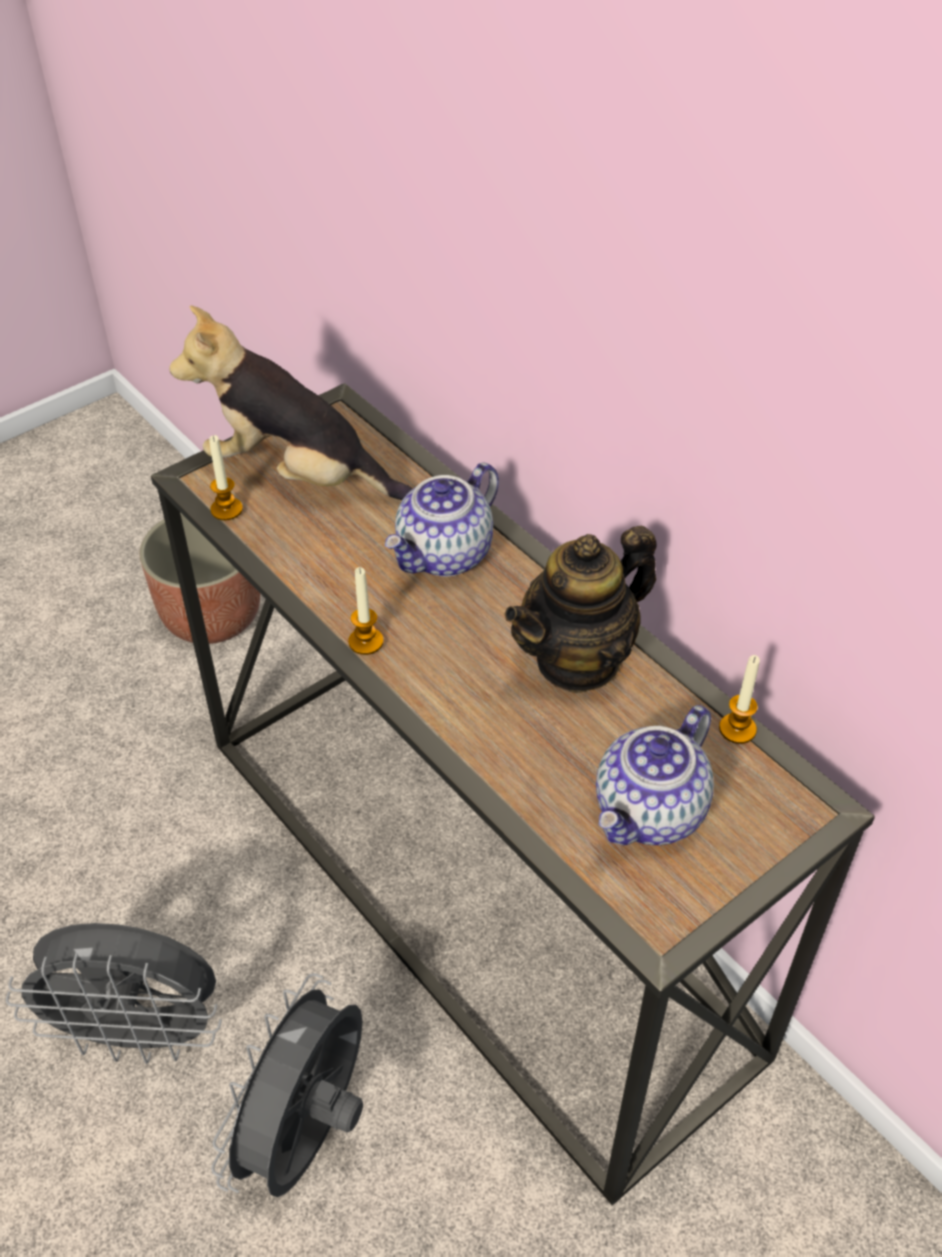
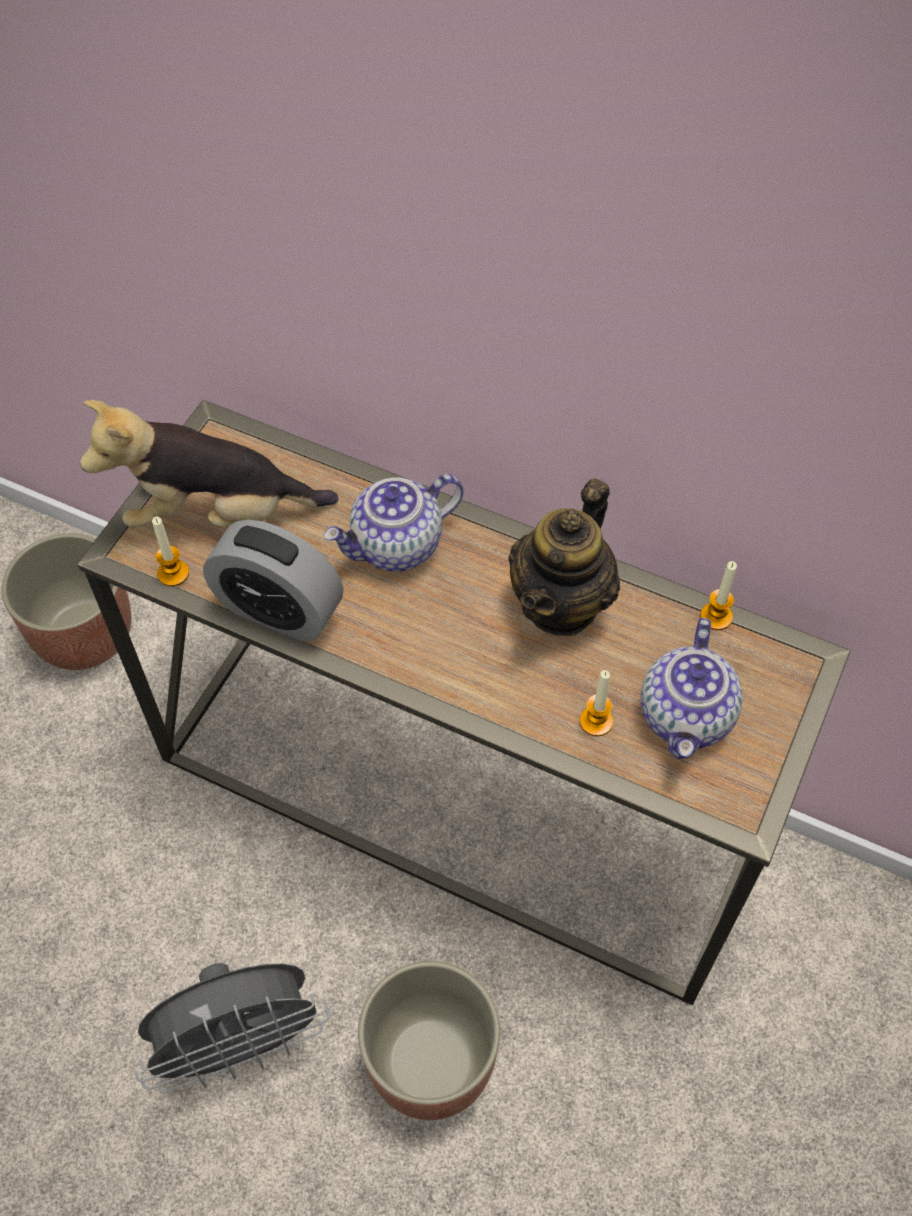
camera: 25 degrees left, 10 degrees up
grey fan [211,973,363,1197] -> planter [358,961,500,1120]
candle [348,567,384,655] -> candle moved to [580,670,613,736]
teapot [385,462,499,577] -> teapot turned 45 degrees clockwise [323,474,464,571]
none -> alarm clock [203,520,343,642]

